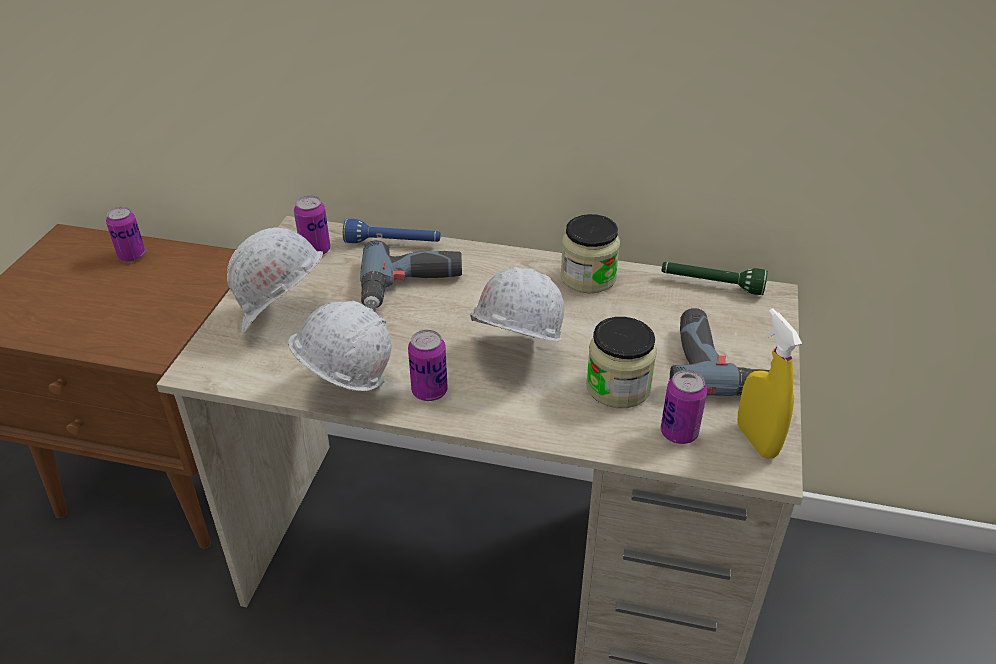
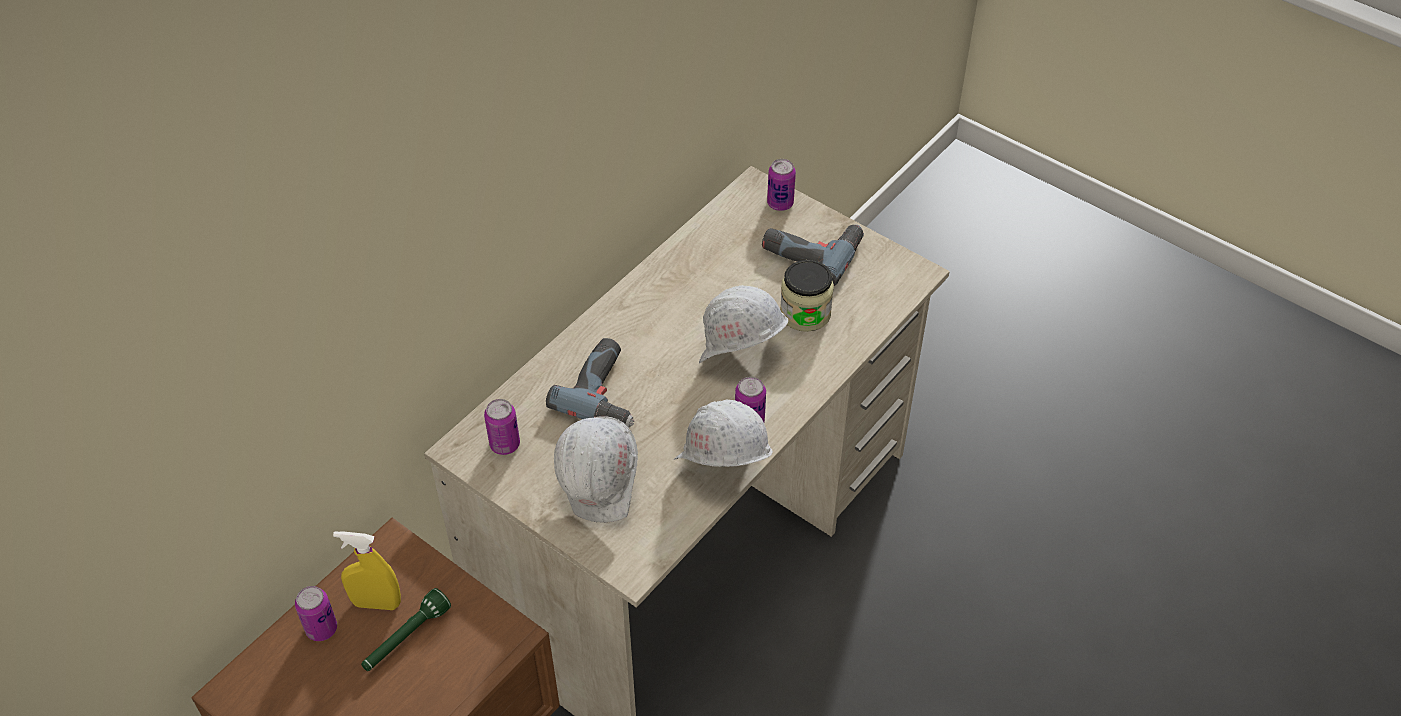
camera: 65 degrees left, 10 degrees up
blue flashlight [343,219,441,243] -> none
jar [560,214,620,293] -> none
can [661,370,707,444] -> can moved to [767,159,796,211]
green flashlight [662,262,768,295] -> green flashlight moved to [361,588,451,671]
yellow spray bottle [737,308,802,459] -> yellow spray bottle moved to [333,531,401,610]

